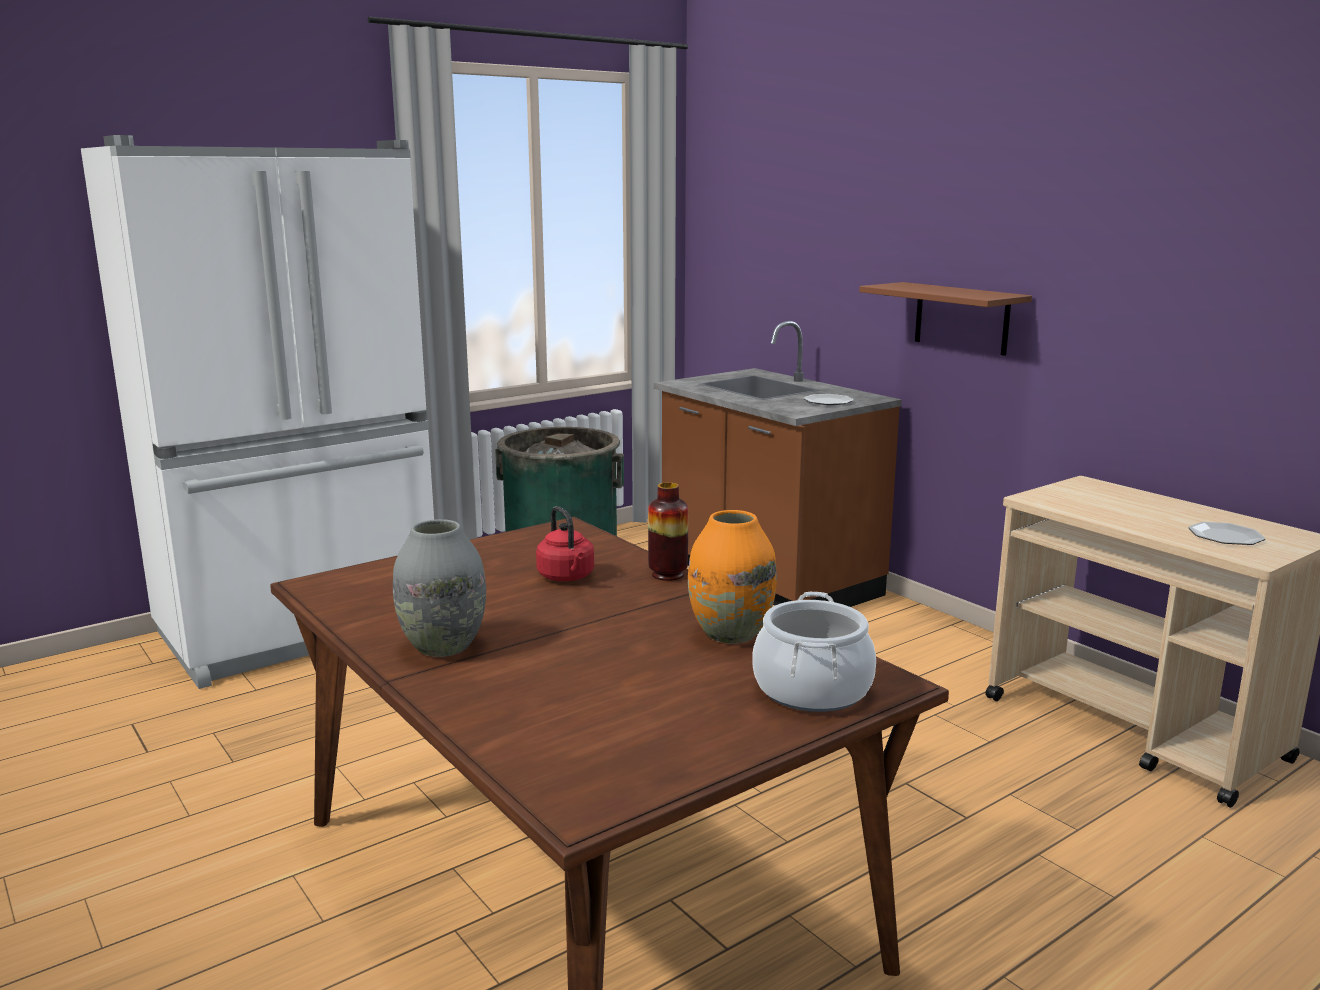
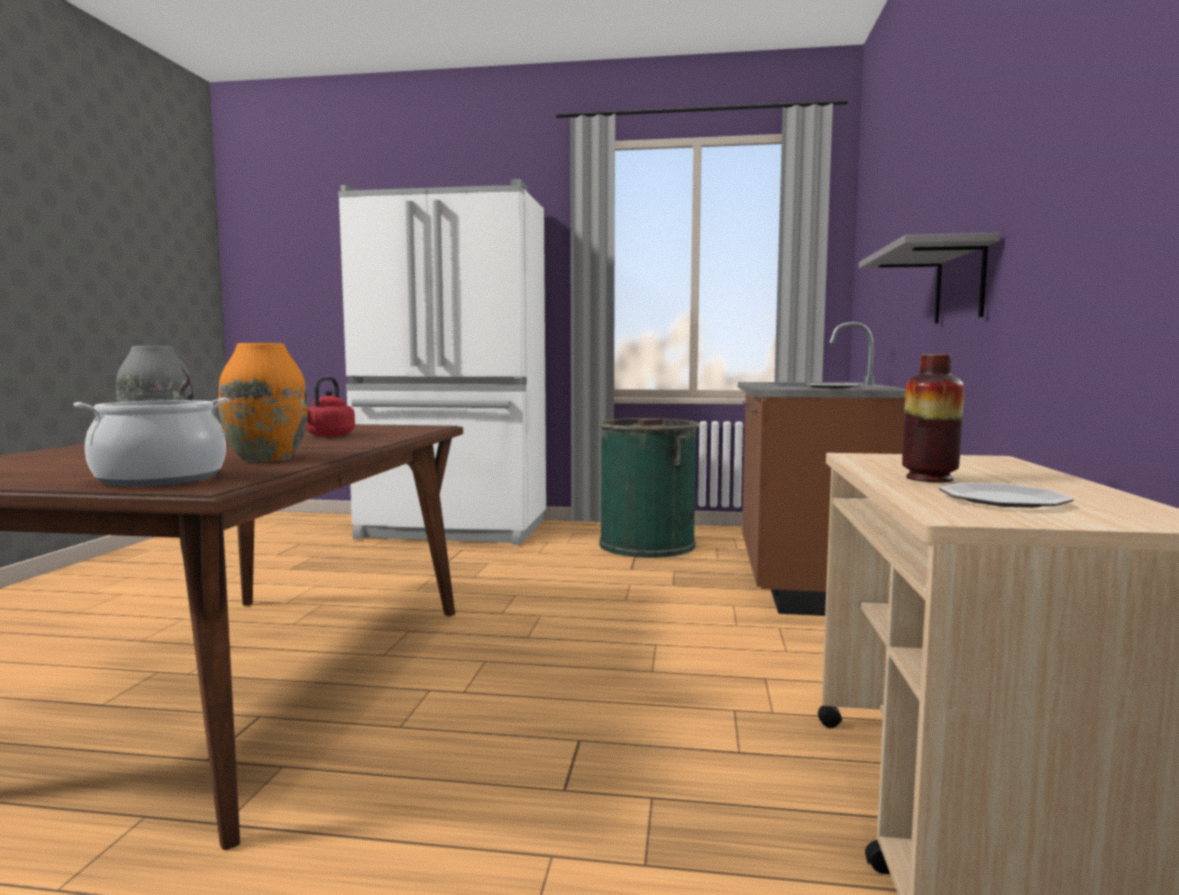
camera: 45 degrees right, 10 degrees down
vase [648,482,688,581] -> vase moved to [902,354,964,482]
brown shelf [859,282,1032,356] -> grey shelf [859,233,1000,324]

